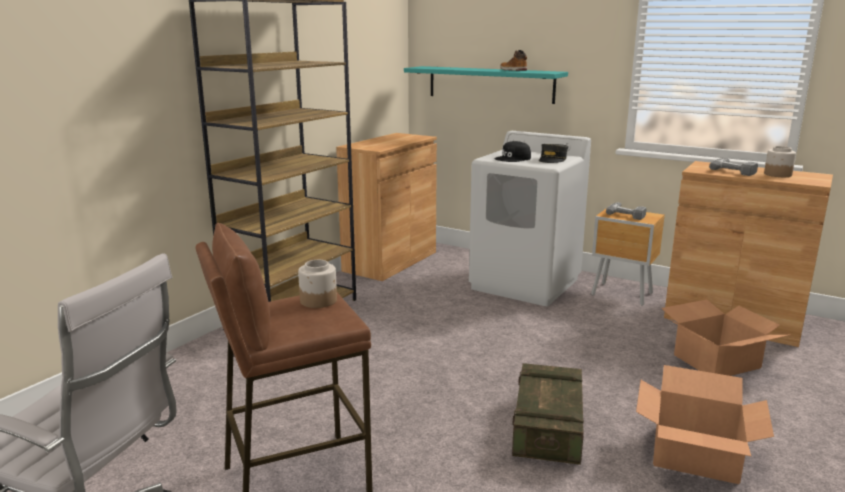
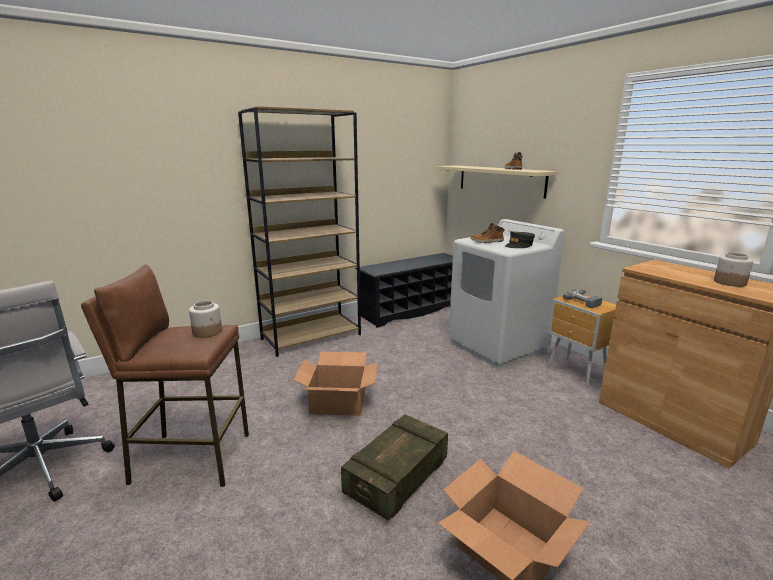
camera: 25 degrees right, 0 degrees up
brown cabinet [336,133,437,281] -> black shoe rack [355,253,453,328]
turquoise shelf [404,66,568,104] -> beige shelf [437,165,558,199]
black cap [494,141,531,162] -> boot [471,223,505,243]
cardboard box [661,300,788,376] -> cardboard box moved to [294,352,378,416]
power drill [709,158,758,176] -> none

